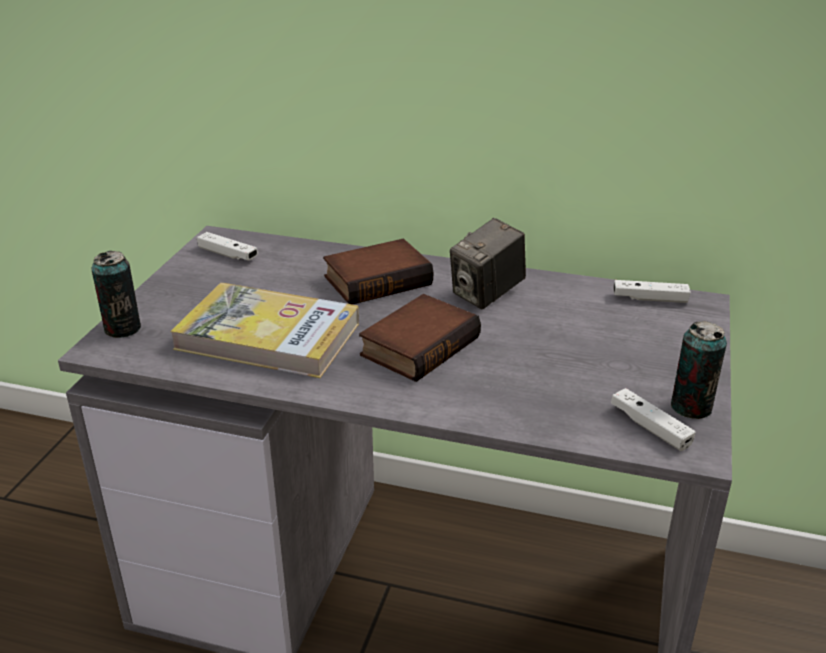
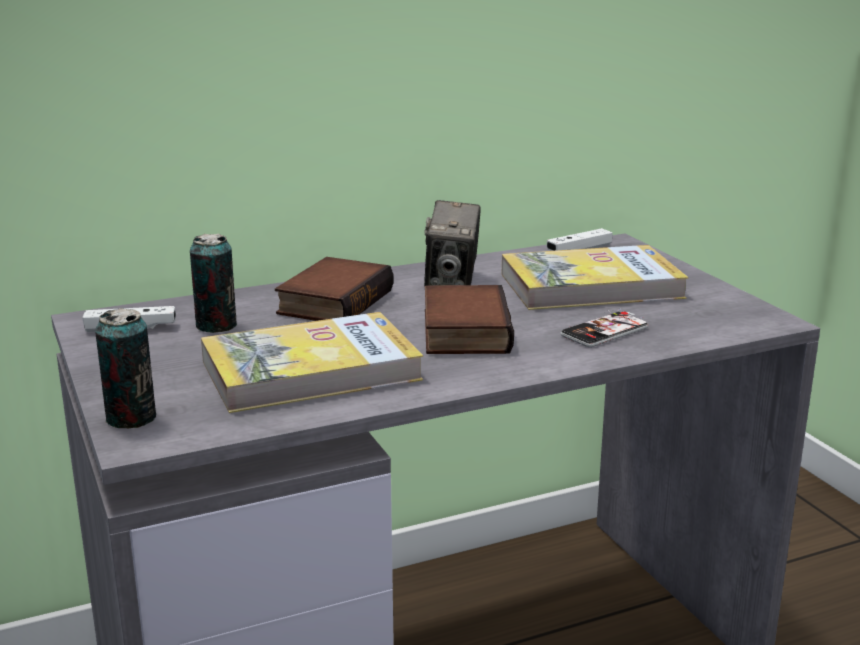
camera: 40 degrees left, 10 degrees down
white game controller [611,388,696,451] -> none
can [671,321,727,419] -> can moved to [190,234,237,333]
none -> book [501,245,689,310]
none -> phone [560,309,649,347]

